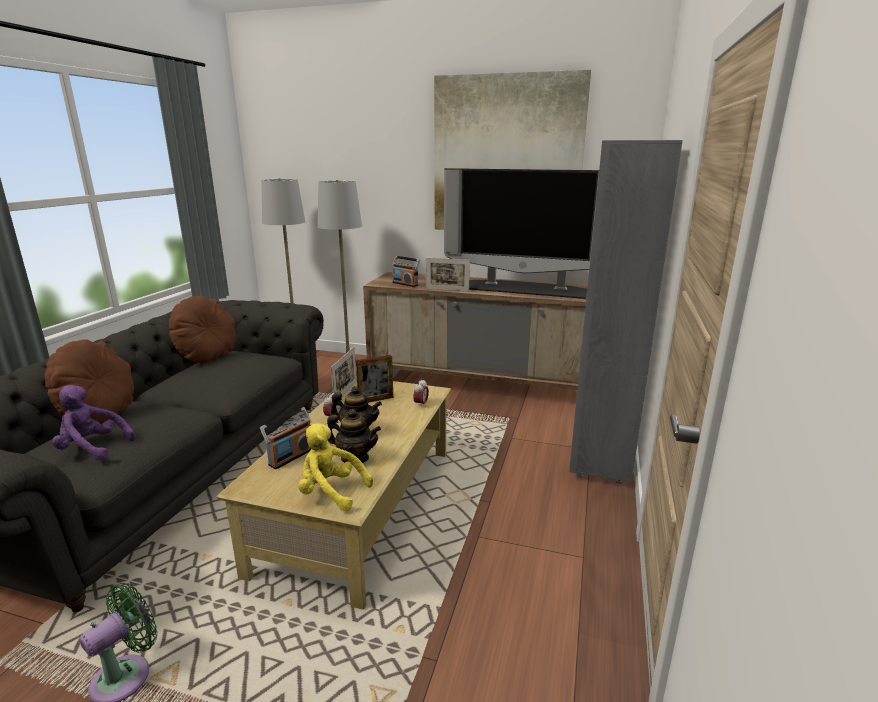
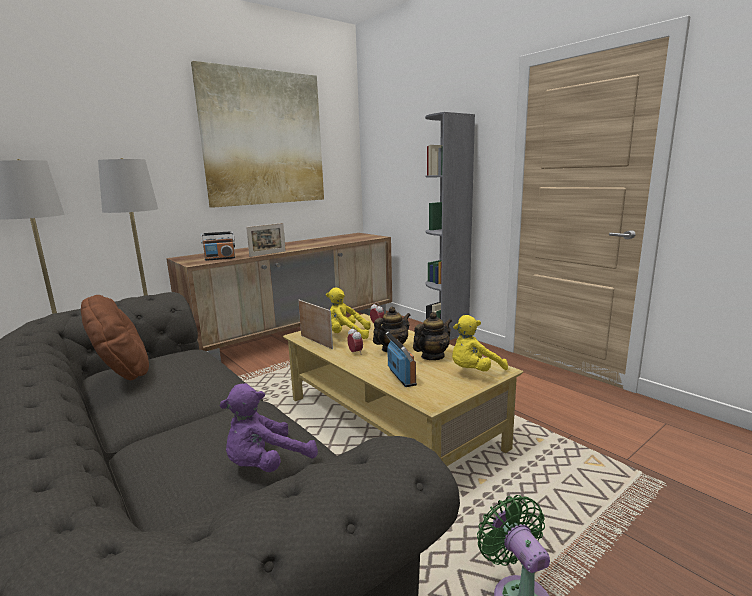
camera: 55 degrees left, 5 degrees down
brown pillow [44,339,134,424] -> none
picture frame [356,355,393,402] -> yellow plush toy [326,288,371,339]
television [444,168,599,299] -> none

